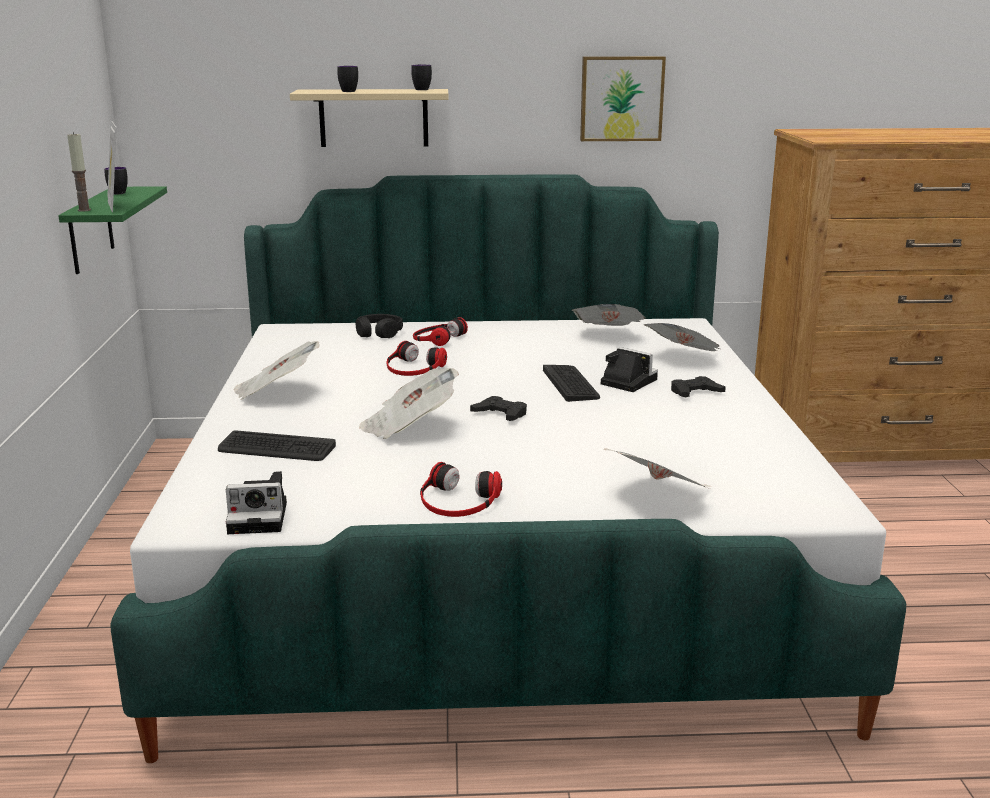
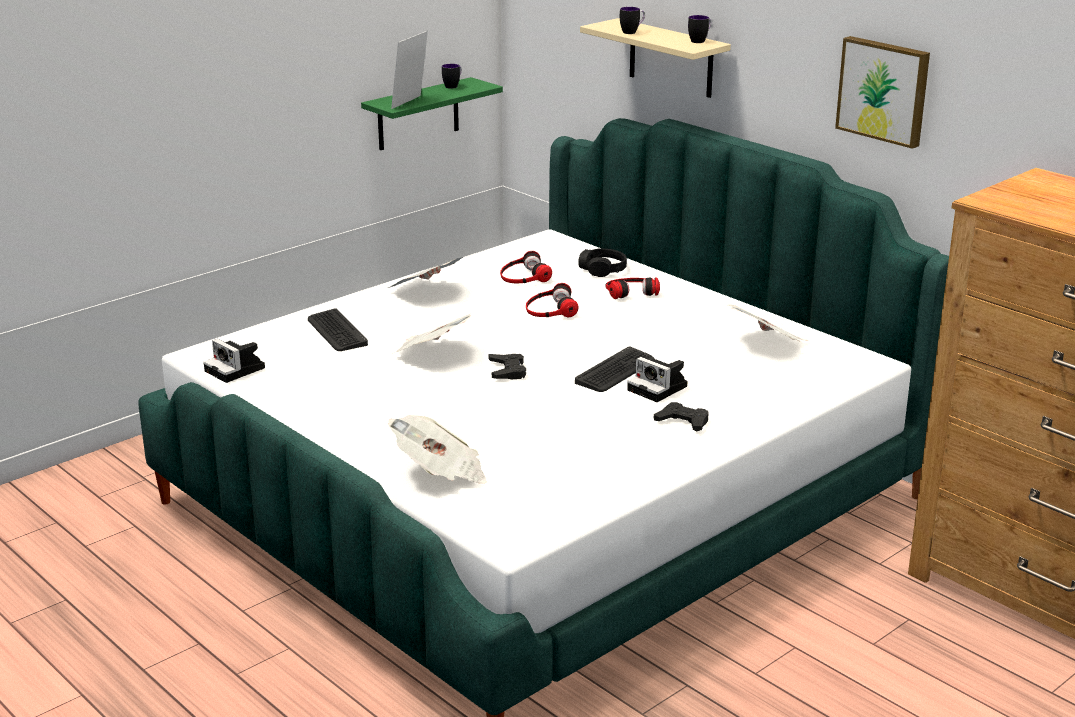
camera: 50 degrees right, 5 degrees up
candle [67,132,91,212] -> none
headphones [420,462,502,517] -> headphones moved to [500,251,552,283]
camera [601,347,658,392] -> camera turned 135 degrees clockwise [627,357,688,402]
newspaper [644,323,720,351] -> none

